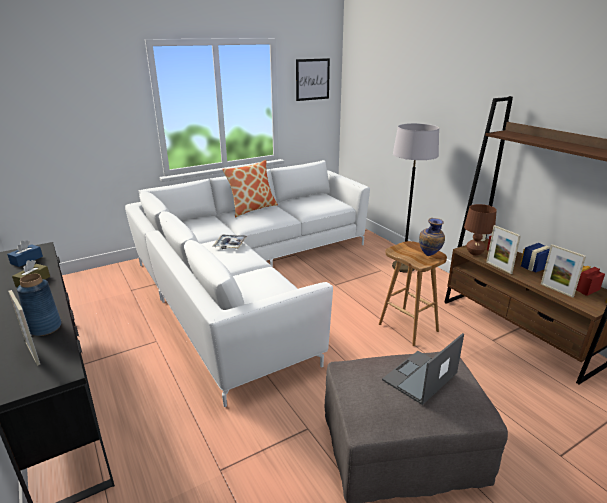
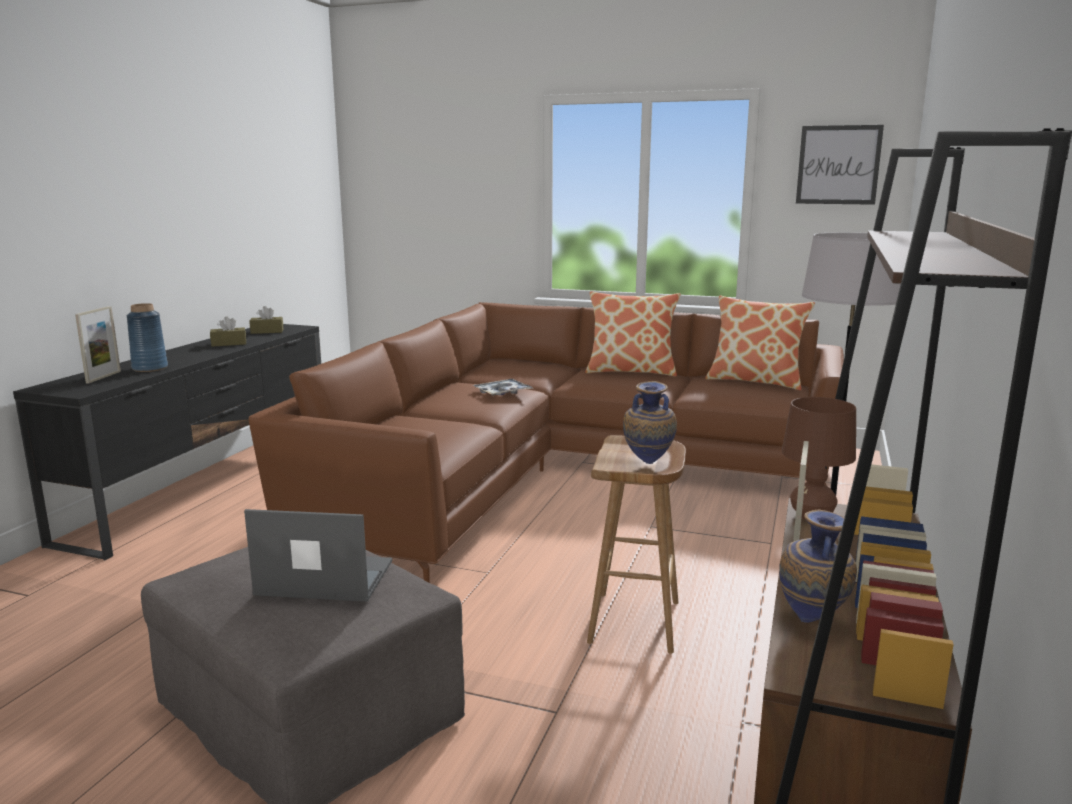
camera: 50 degrees right, 10 degrees down
blue tissue box [7,240,43,267] -> brown tissue box [249,306,283,334]
white sofa [125,160,370,407] -> brown sofa [249,302,844,583]
picture frame [541,244,586,298] -> vase [779,510,857,623]
none -> pillow [705,296,815,390]

